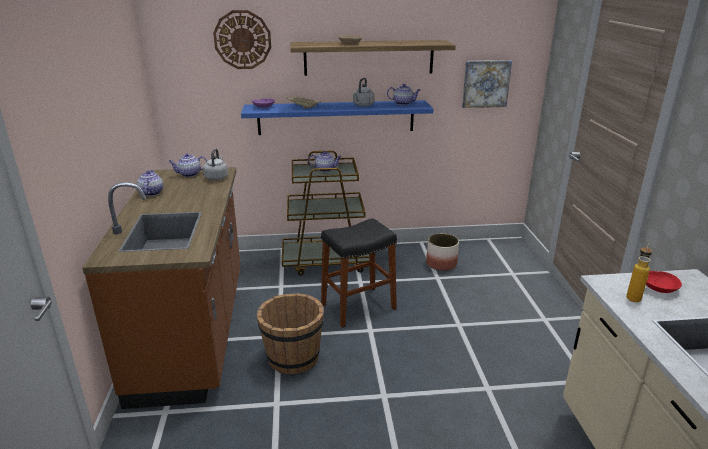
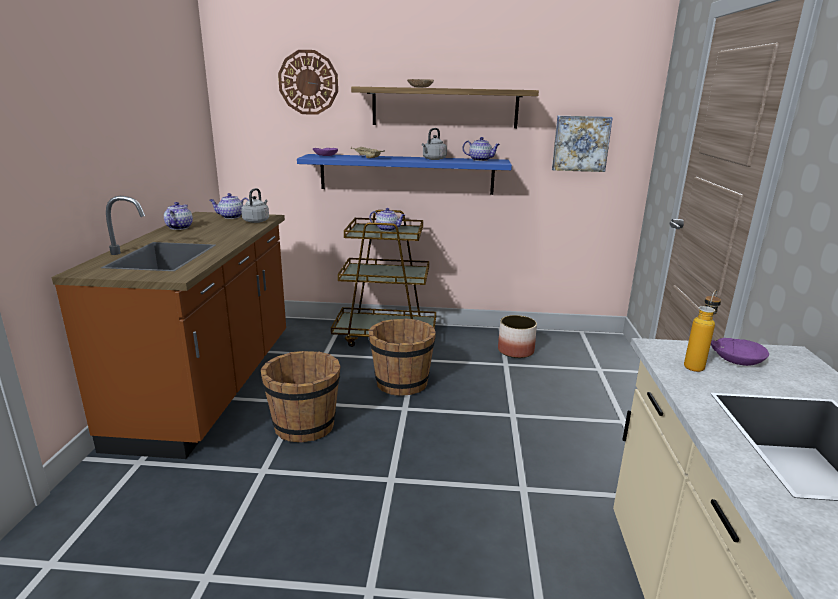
camera: 10 degrees right, 5 degrees down
black stool [321,218,397,328] -> brown bucket [368,319,436,396]
red bowl [646,271,682,293] -> purple bowl [711,338,769,366]

